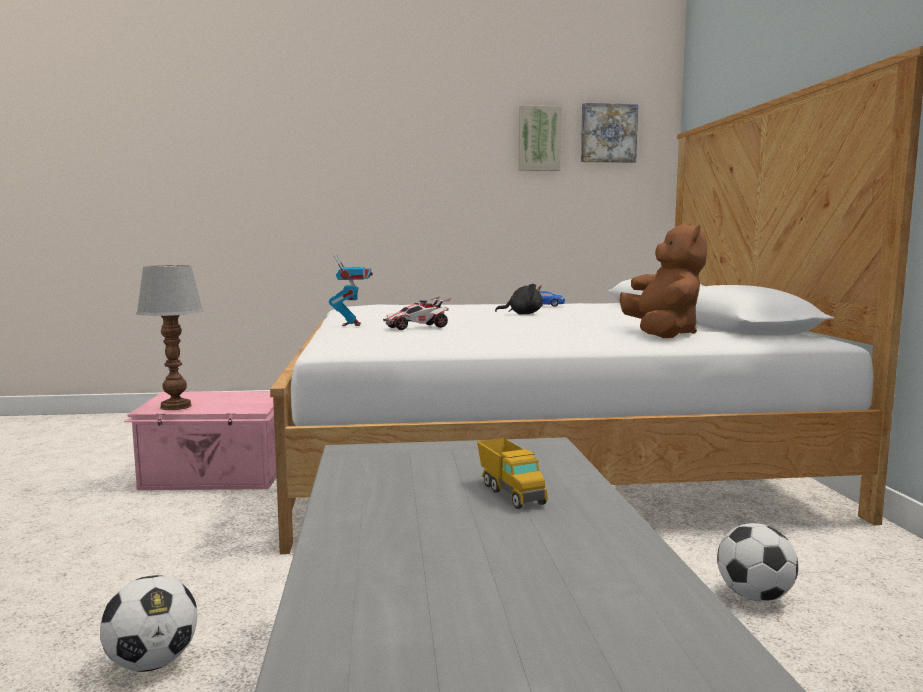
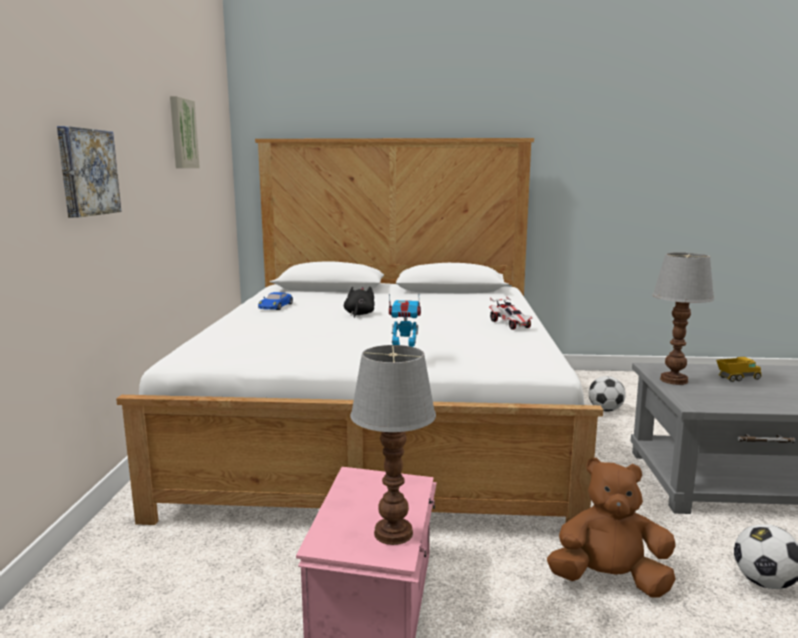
camera: 80 degrees left, 5 degrees up
toy car [383,296,451,330] -> toy car moved to [489,296,532,330]
picture [581,103,638,163] -> picture moved to [57,126,121,218]
brown plush toy [619,223,707,338] -> brown plush toy moved to [547,458,676,598]
none -> table lamp [653,253,714,385]

